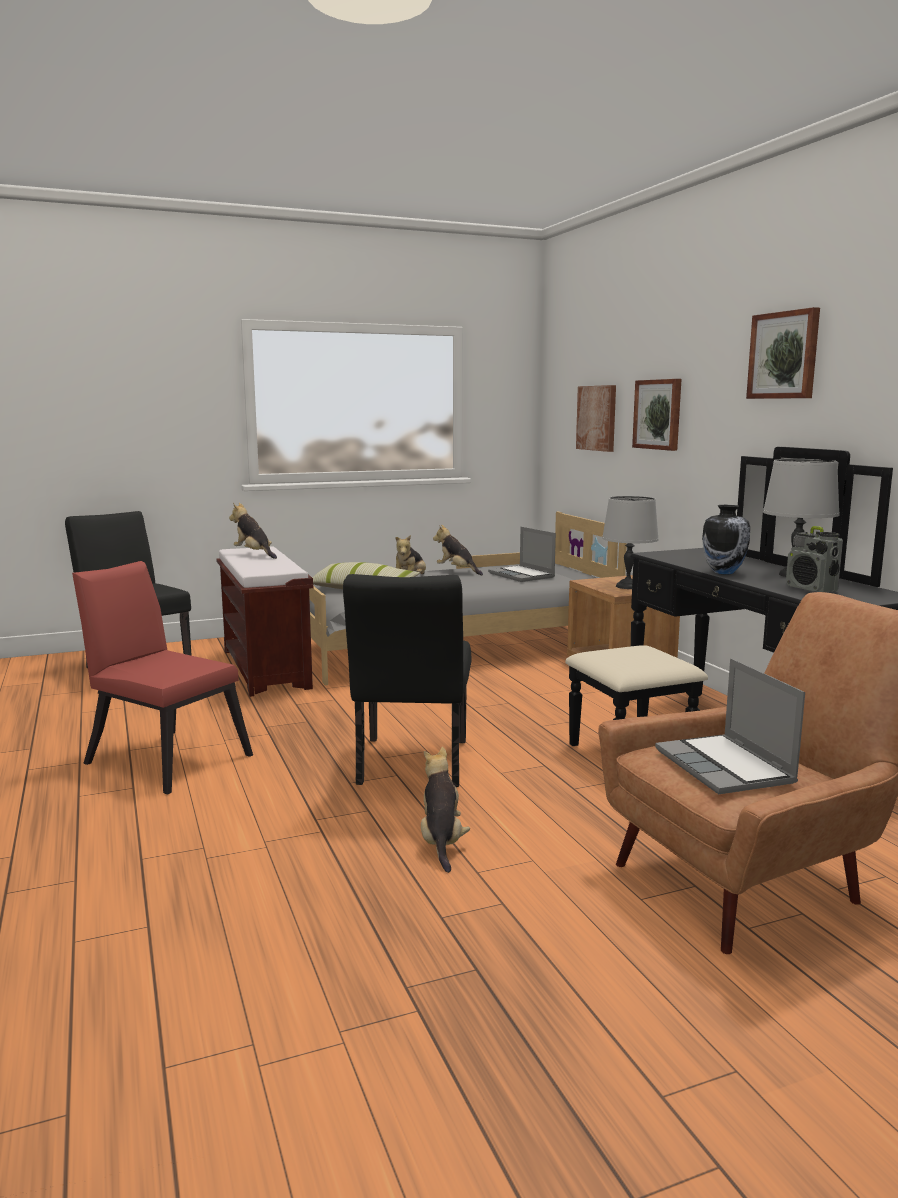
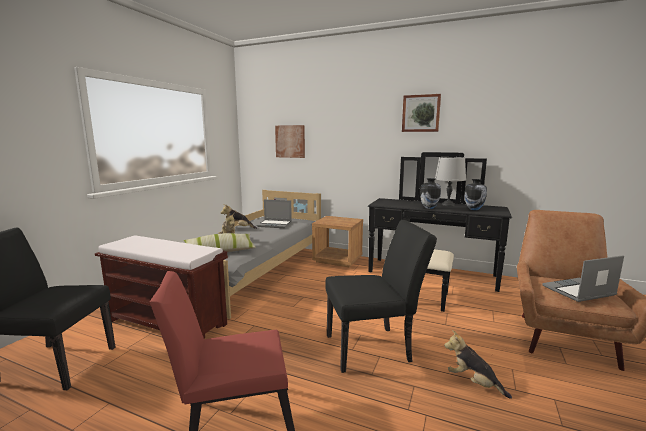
camera: 45 degrees left, 0 degrees up
plush toy [229,503,277,559] -> none
black chair [343,574,471,787] -> black chair turned 60 degrees counterclockwise [325,220,437,373]
grey table lamp [602,496,659,589] -> none
picture [632,379,681,451] -> none
laptop [655,658,805,794] -> laptop turned 135 degrees clockwise [542,255,624,302]
radio [786,526,843,592] -> vase [464,179,487,210]

